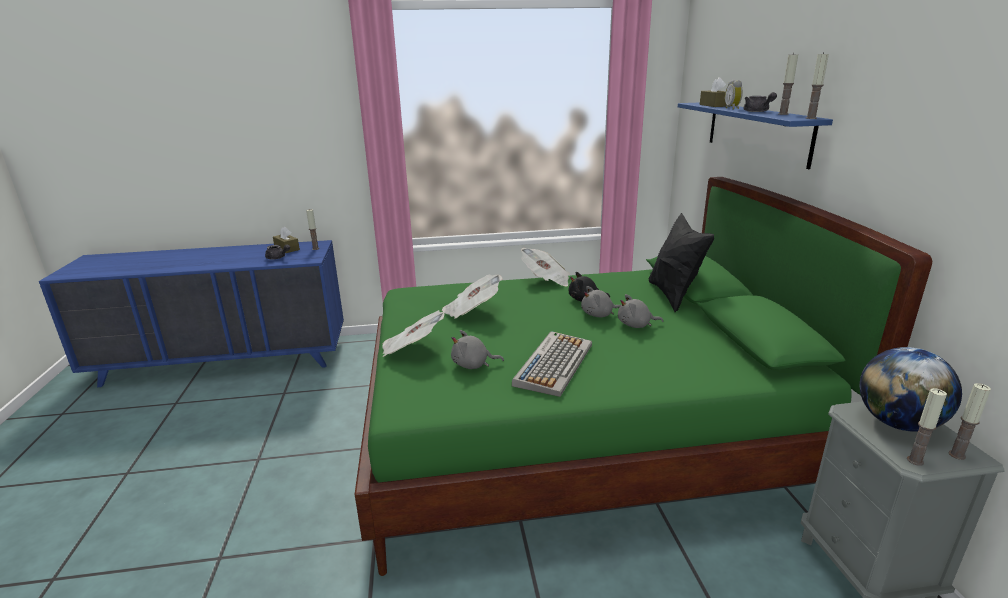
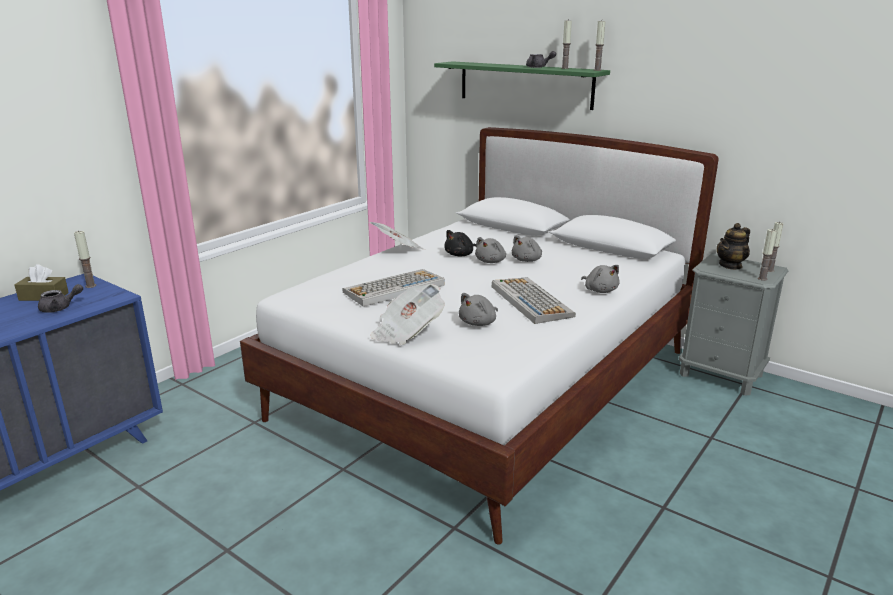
camera: 45 degrees left, 0 degrees up
green bed [355,177,932,576] -> white bed [240,127,718,545]
newspaper [442,275,503,319] -> keyboard [342,269,445,307]
black pillow [649,213,714,312] -> none
blue shelf [678,102,833,169] -> green shelf [434,61,610,110]
brown tissue box [700,77,730,107] -> none
alarm clock [725,80,743,110] -> none
globe [859,347,962,432] -> teapot [717,223,750,270]
none -> grey plush toy [581,265,620,293]

